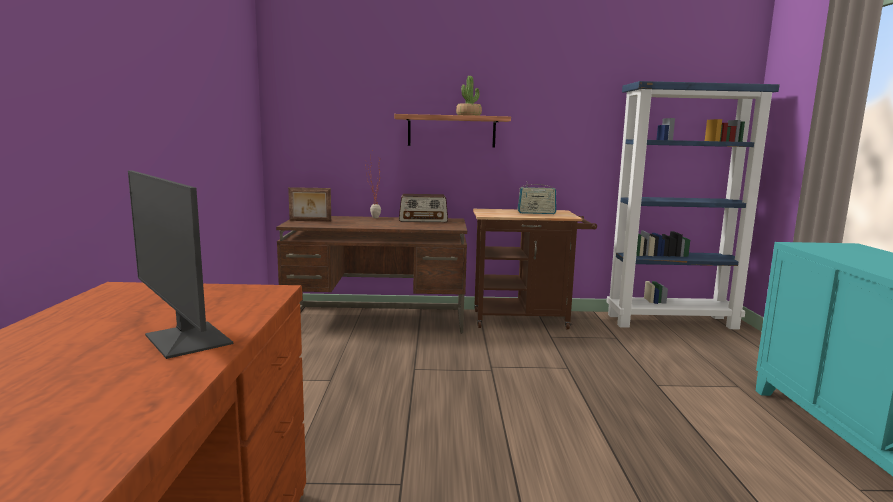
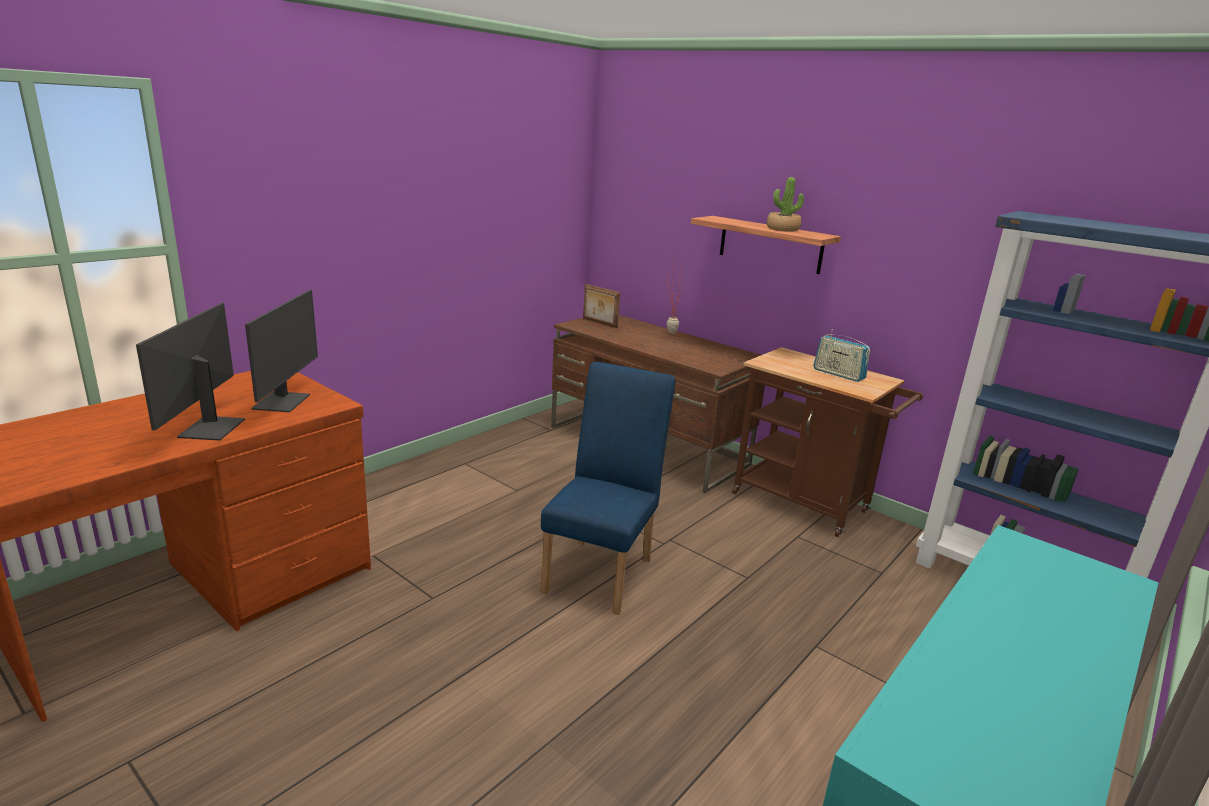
camera: 40 degrees right, 10 degrees up
radio [399,194,448,222] -> none
none -> monitor [245,290,318,412]
none -> blue chair [541,362,676,615]

